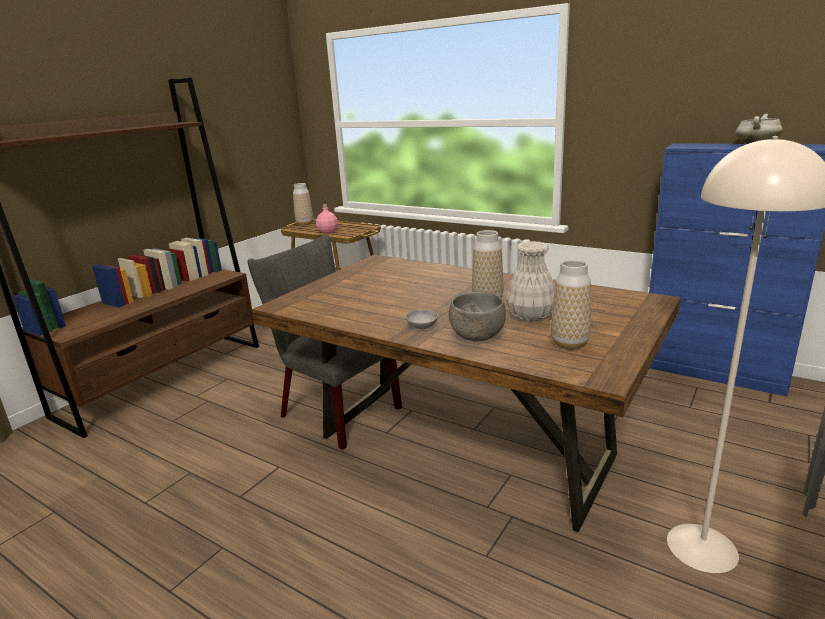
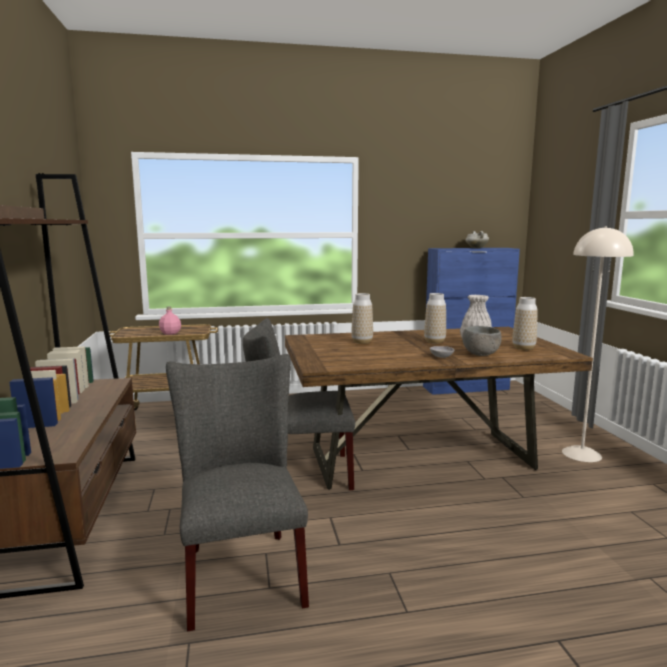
camera: 45 degrees left, 10 degrees down
vase [293,183,313,226] -> vase moved to [351,293,373,344]
none -> grey chair [166,354,309,632]

